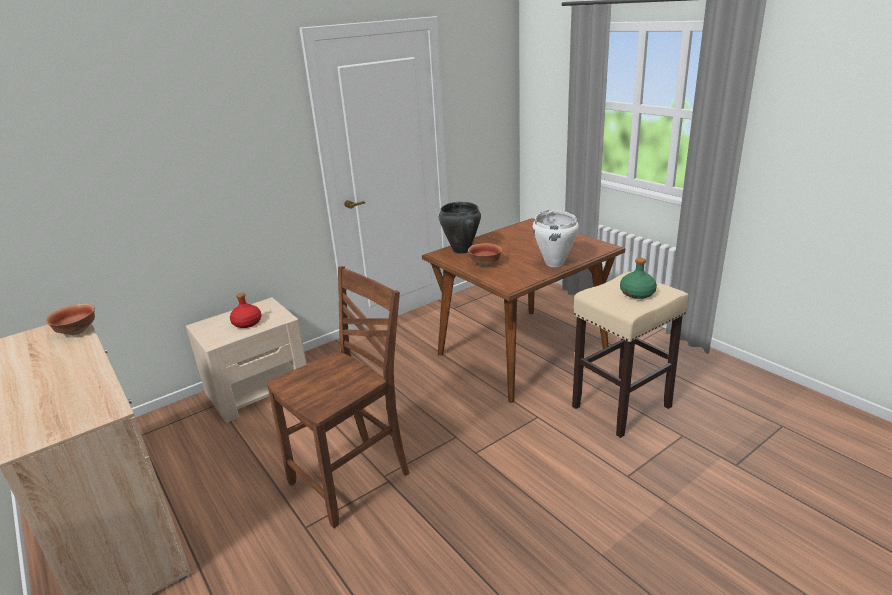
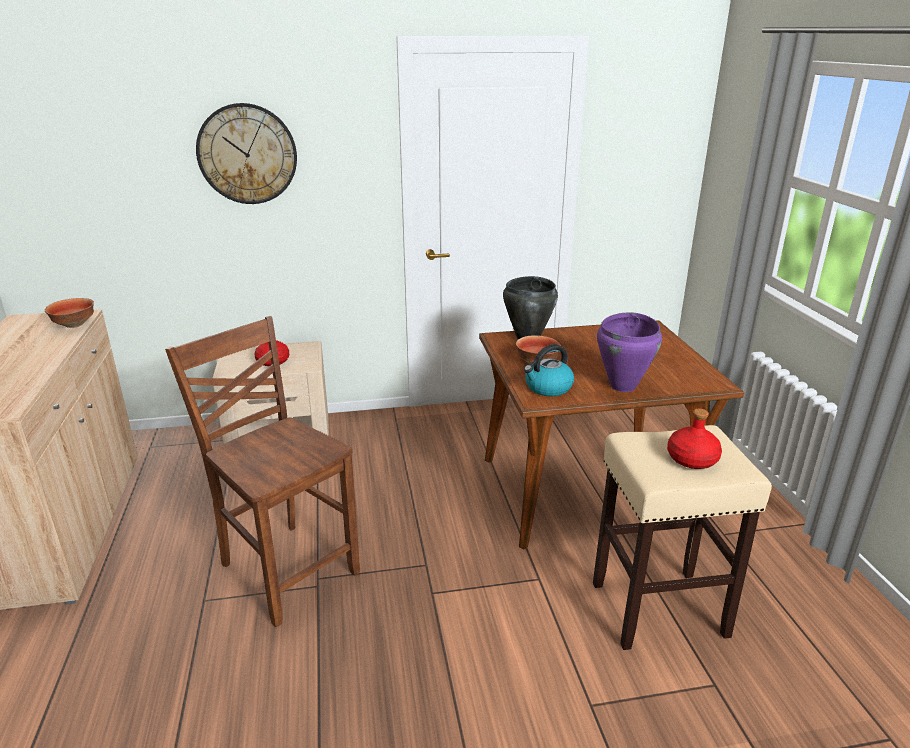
camera: 25 degrees right, 0 degrees up
brown chair [267,266,409,528] -> brown chair turned 120 degrees counterclockwise [165,316,360,627]
white cooking pot [533,210,579,267] -> purple cooking pot [597,312,662,392]
green bottle [620,258,657,299] -> red bottle [667,408,722,469]
none -> wall clock [196,103,297,204]
none -> kettle [524,344,574,396]

